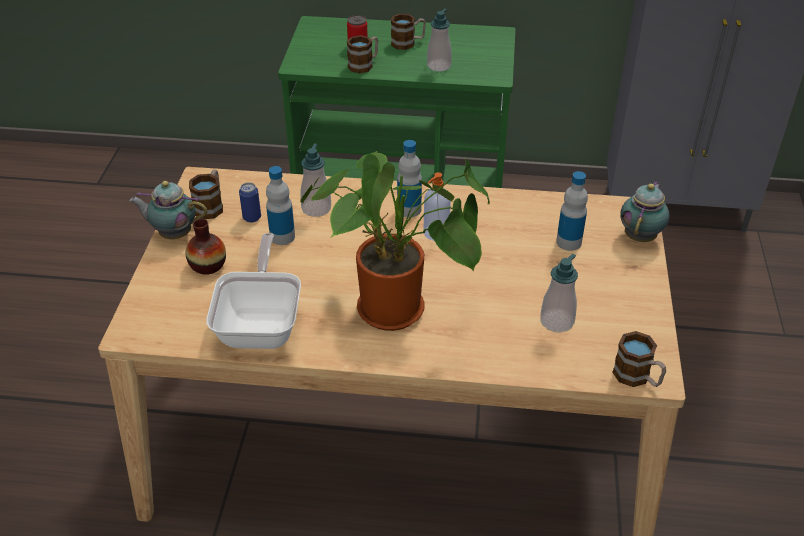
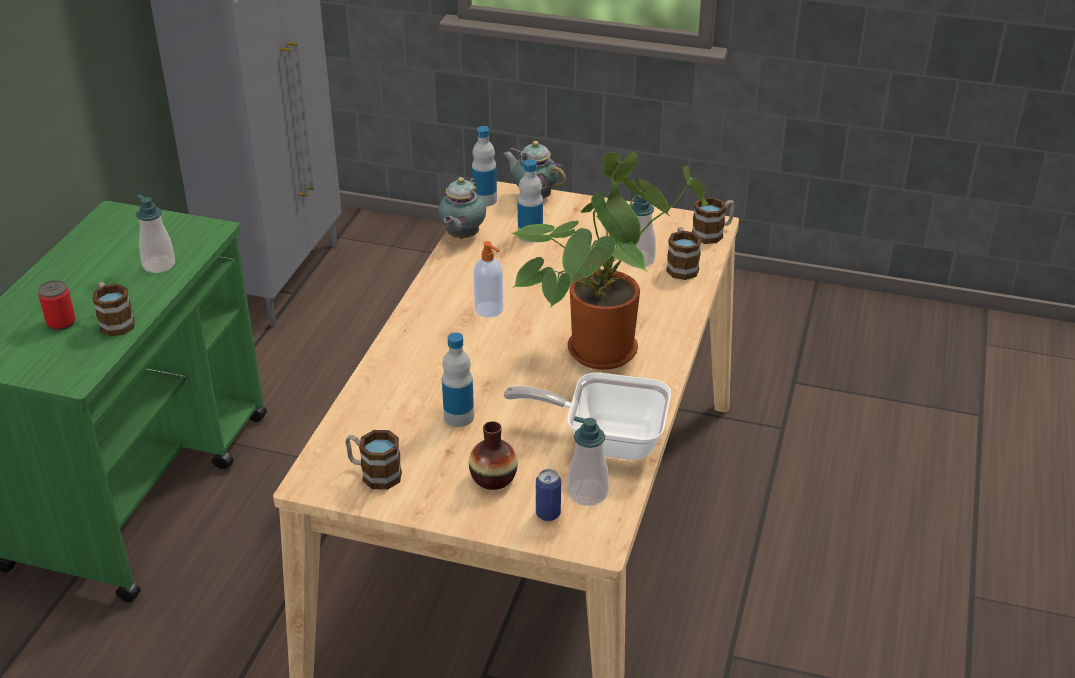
camera: 80 degrees left, 5 degrees down
teapot [129,181,207,239] -> teapot moved to [438,177,486,239]
can [239,182,261,223] -> can moved to [536,469,561,521]
soap dispenser [301,144,331,217] -> soap dispenser moved to [568,416,609,506]
mug [391,14,426,50] -> mug moved to [666,227,702,280]
bottle [397,140,422,217] -> bottle moved to [472,126,497,207]

